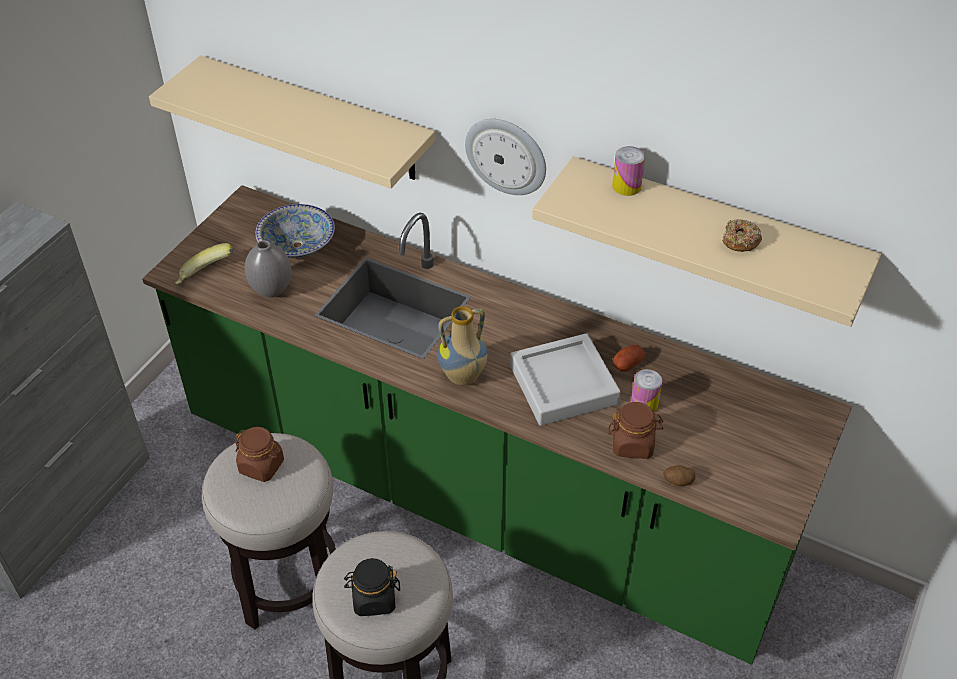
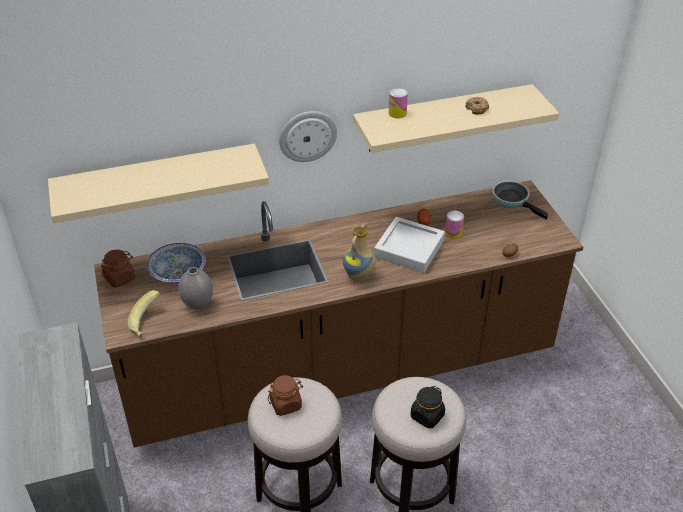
camera: 45 degrees left, 5 degrees down
green counter [142,185,852,665] -> brown counter [94,180,583,448]
brown jar [608,402,663,459] -> brown jar moved to [101,250,135,288]
none -> frying pan [492,181,548,220]

